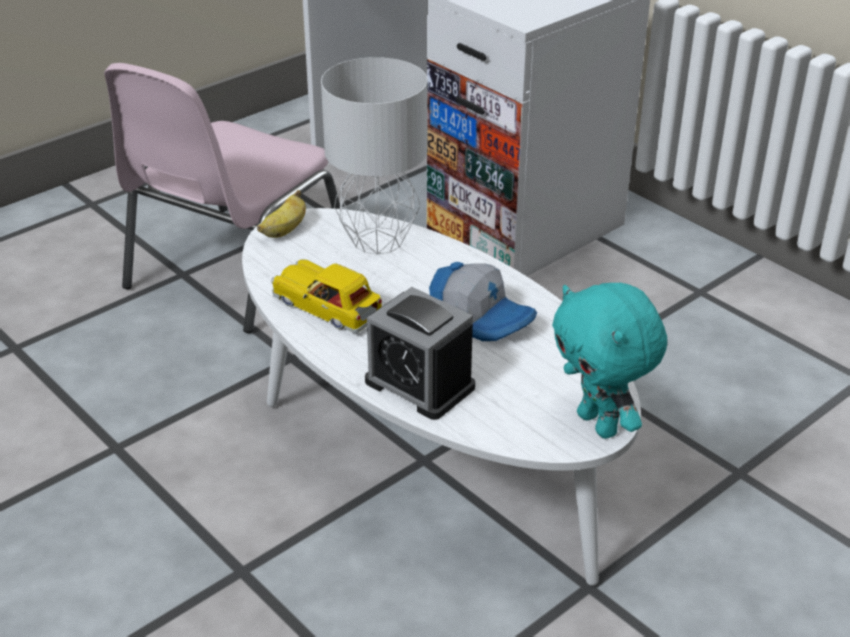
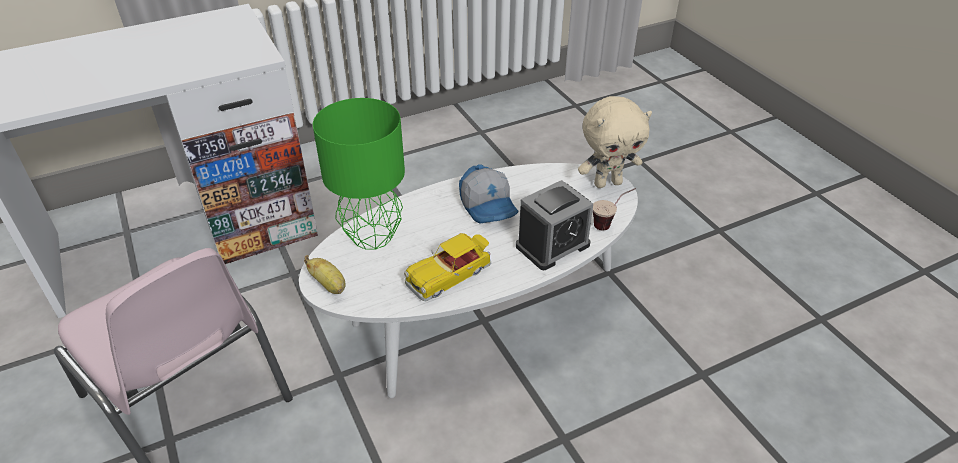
camera: 75 degrees left, 5 degrees up
grey table lamp [321,57,428,254] -> green table lamp [313,98,405,250]
cap [429,262,537,341] -> cap turned 105 degrees clockwise [459,164,518,224]
turquoise plush toy [552,283,667,439] -> beige plush toy [578,96,652,188]
none -> cup [593,188,636,231]

